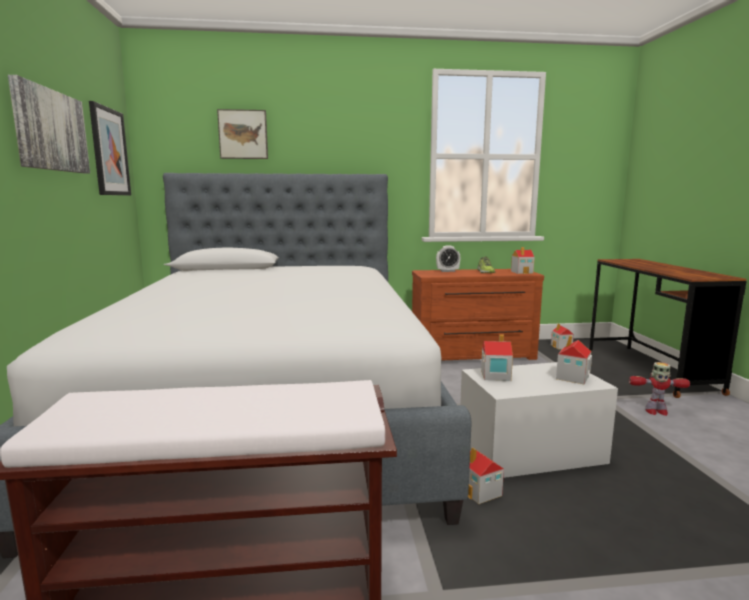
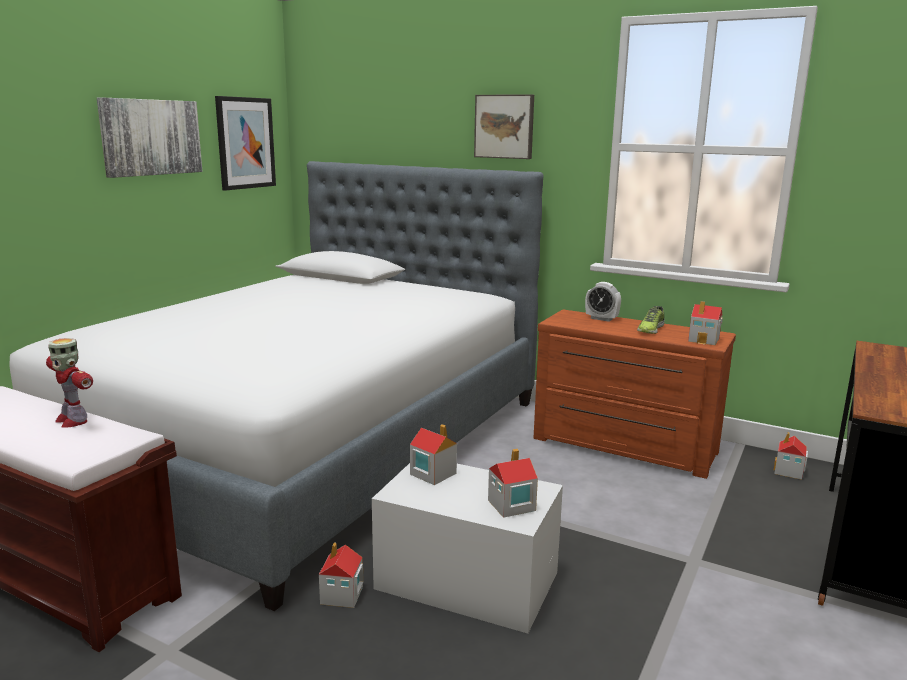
camera: 35 degrees right, 5 degrees up
picture [217,109,268,159] -> picture moved to [474,94,534,159]
toy robot [628,362,690,416] -> toy robot moved to [46,338,93,428]

